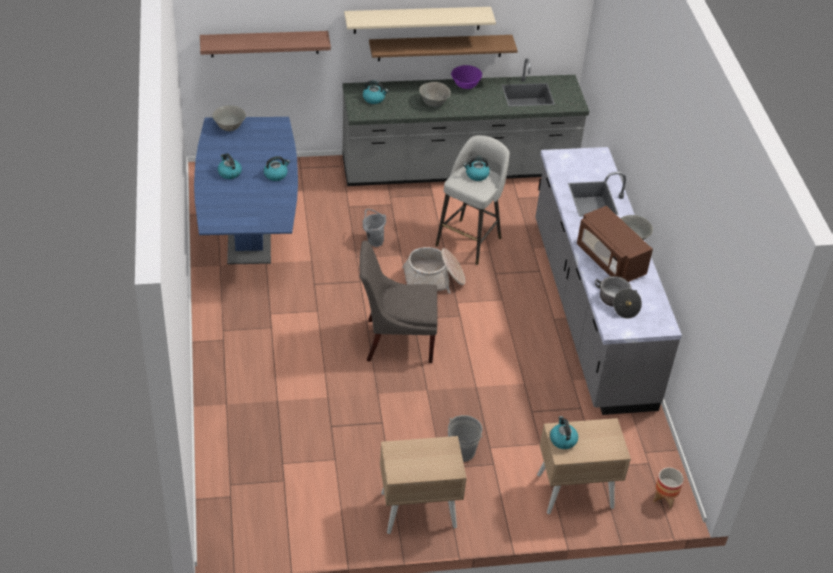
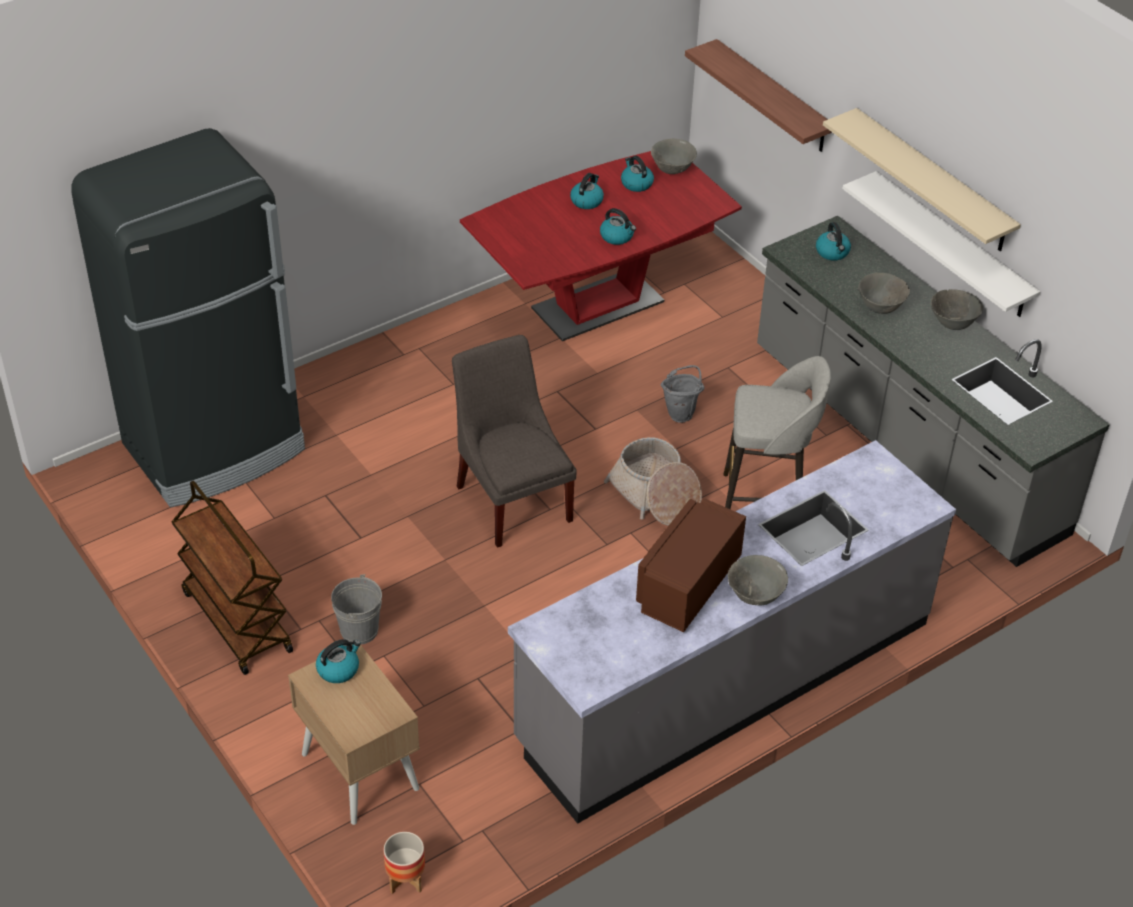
camera: 65 degrees right, 0 degrees up
blue dining table [194,117,298,264] -> red dining table [460,151,742,341]
brown shelf [369,35,518,61] -> white shelf [842,171,1040,317]
beige nightstand [380,436,467,534] -> brown cart [172,481,293,675]
purple bowl [451,65,482,89] -> grey bowl [931,289,983,330]
kettle [463,157,490,181] -> kettle moved to [621,156,654,192]
cooking pot [595,276,642,319] -> none
none -> black fridge [71,128,305,507]

